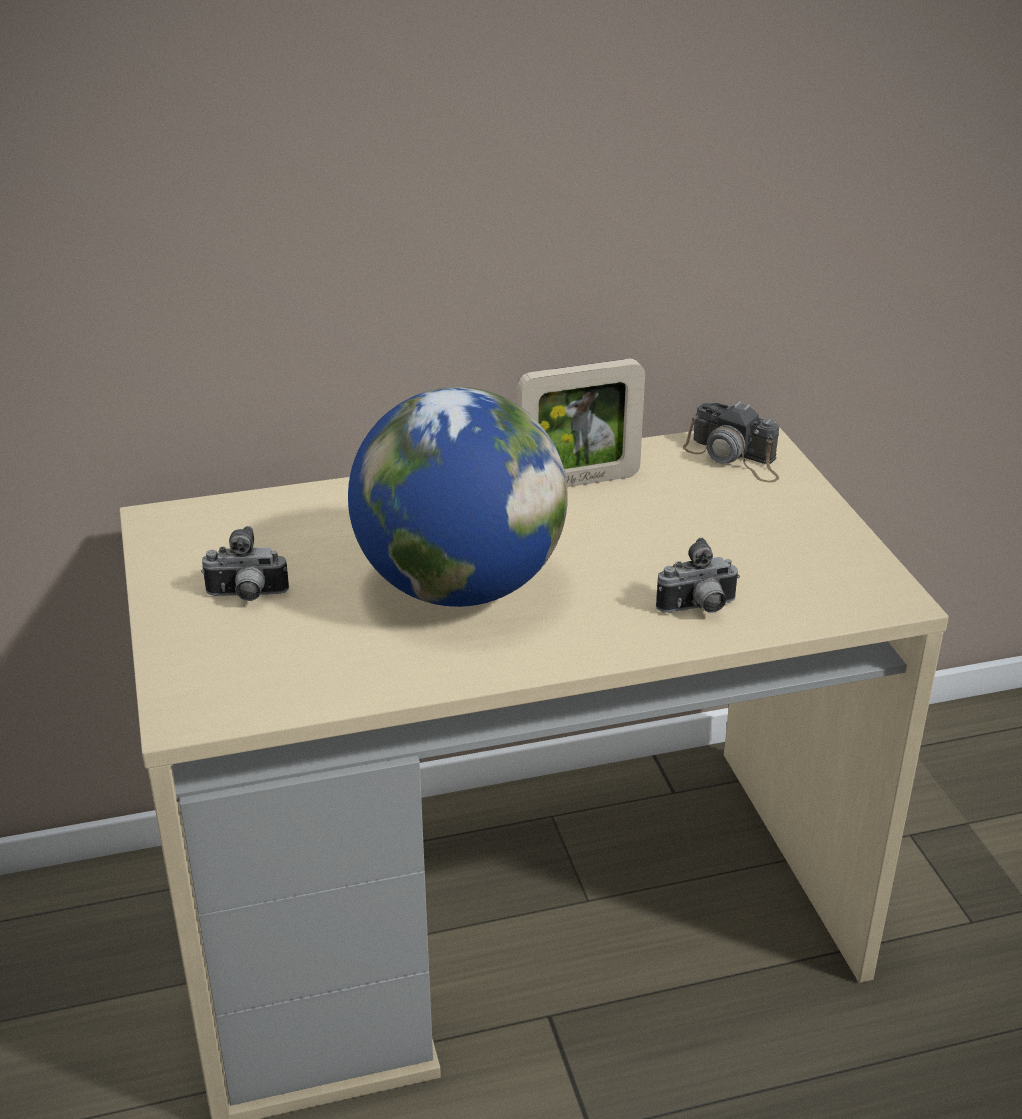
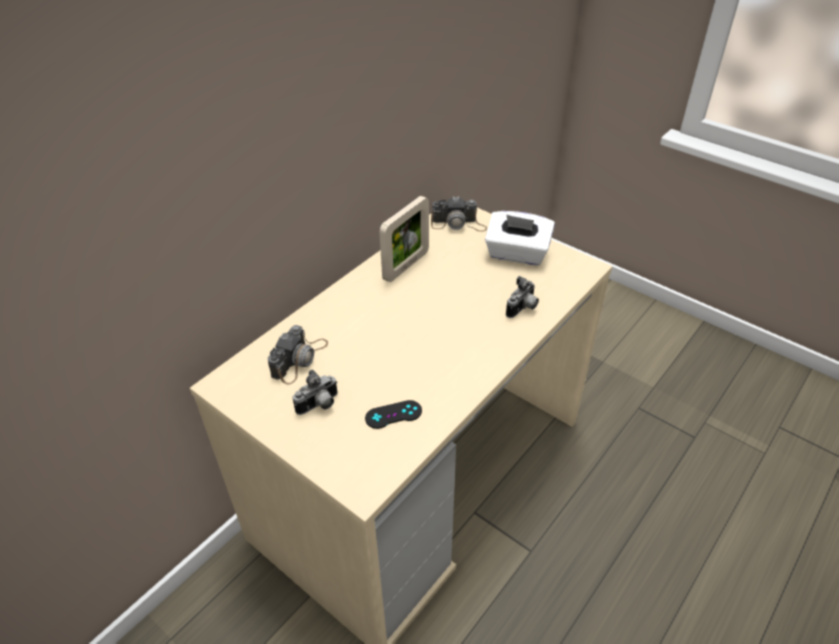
camera: 35 degrees left, 10 degrees up
globe [348,387,568,607] -> none
none -> camera [268,325,328,384]
none -> black game controller [365,400,422,429]
none -> white tissue box [485,211,555,265]

